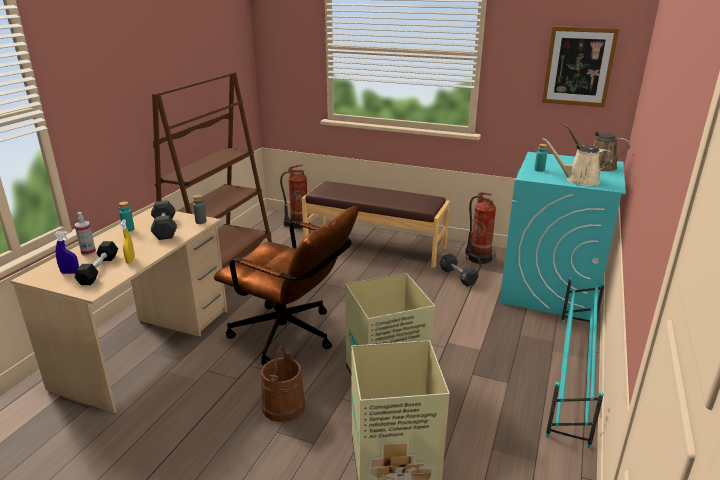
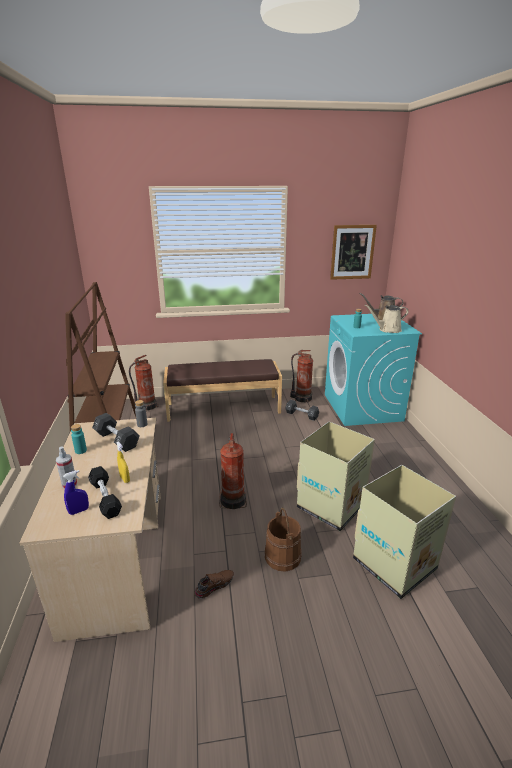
camera: 30 degrees left, 0 degrees up
brown office chair [214,206,358,366] -> fire extinguisher [219,433,247,509]
turquoise shoe rack [545,277,605,448] -> none
none -> brown shoe [194,570,234,599]

